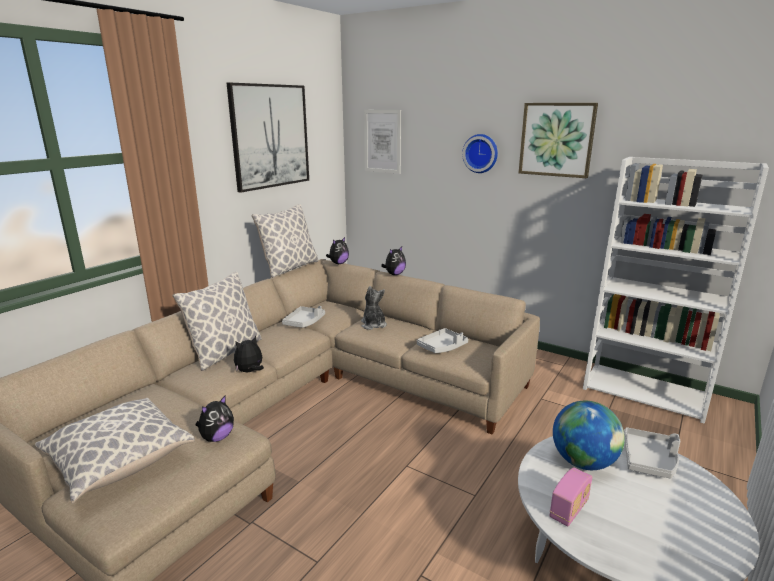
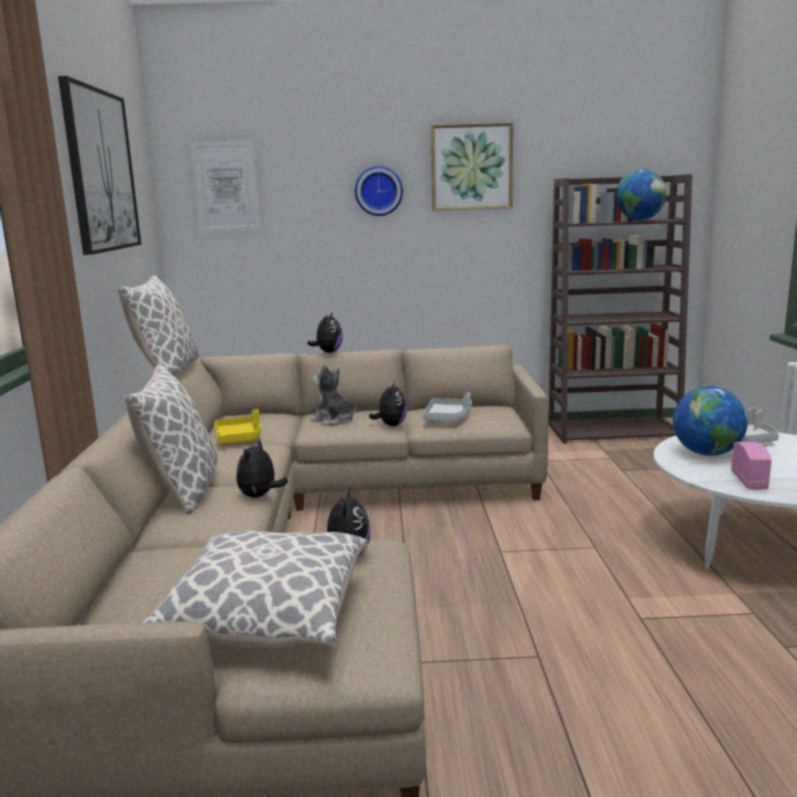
camera: 35 degrees left, 5 degrees down
grey tray [282,306,325,328] -> yellow tray [215,409,261,444]
plush toy [326,237,349,264] -> plush toy moved to [369,381,407,426]
white bookcase [583,157,769,424] -> brown bookcase [548,174,692,444]
none -> globe [616,169,666,221]

